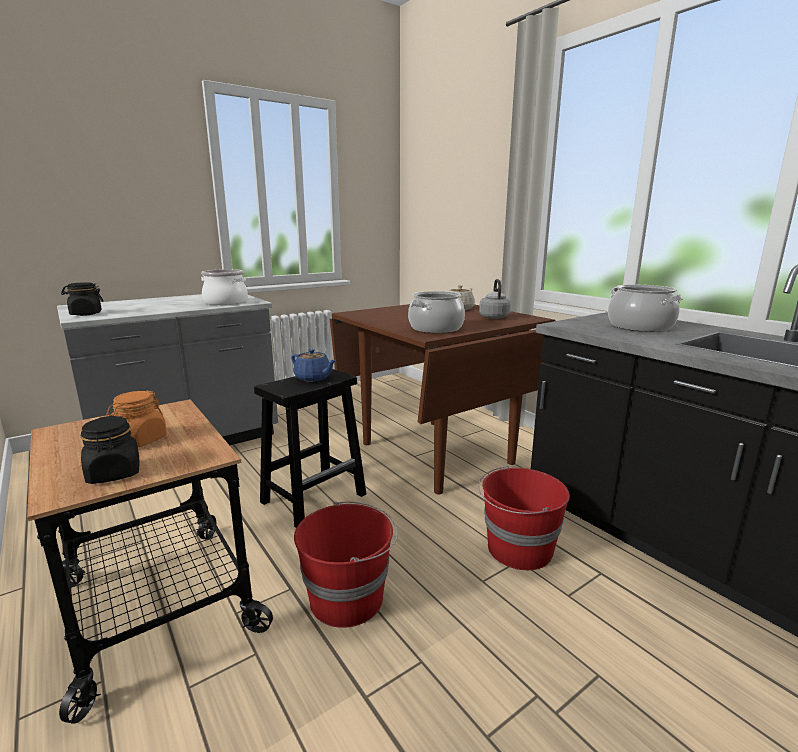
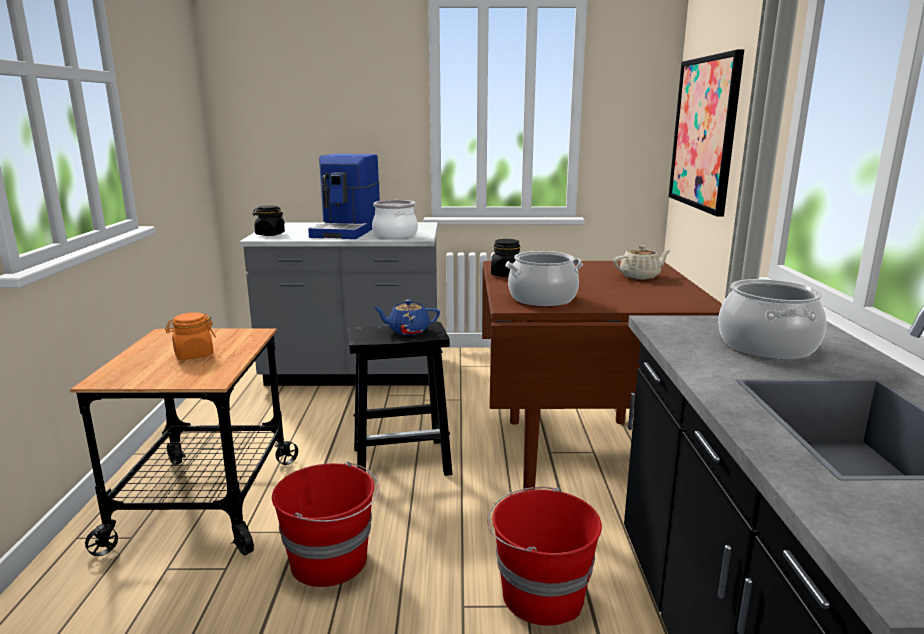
camera: 35 degrees right, 0 degrees up
black jar [81,416,139,484] -> black jar moved to [491,239,520,277]
blue teapot [291,349,336,381] -> blue teapot turned 105 degrees clockwise [373,299,440,335]
grey kettle [479,279,511,319] -> none
none -> coffee machine [308,154,380,239]
none -> picture [668,50,744,217]

